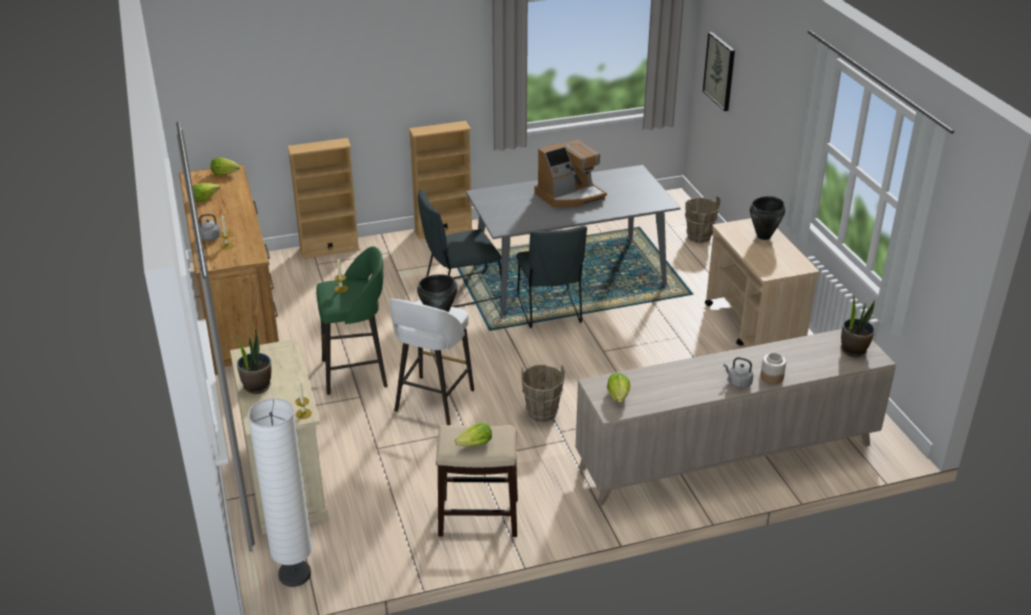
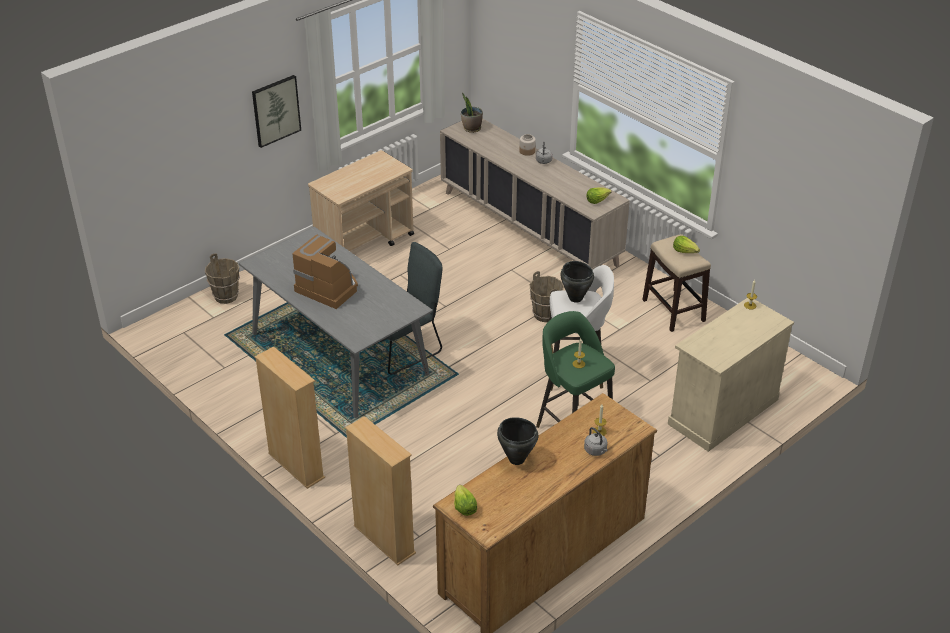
camera: 115 degrees left, 5 degrees up
lettuce [193,183,220,202] -> none
potted plant [234,329,271,394] -> none
white floor lamp [248,398,312,587] -> none
grey chair [418,189,501,307] -> none
picture [703,32,735,111] -> picture moved to [252,75,301,148]
black cooking pot [750,196,785,240] -> black cooking pot moved to [497,417,538,465]

